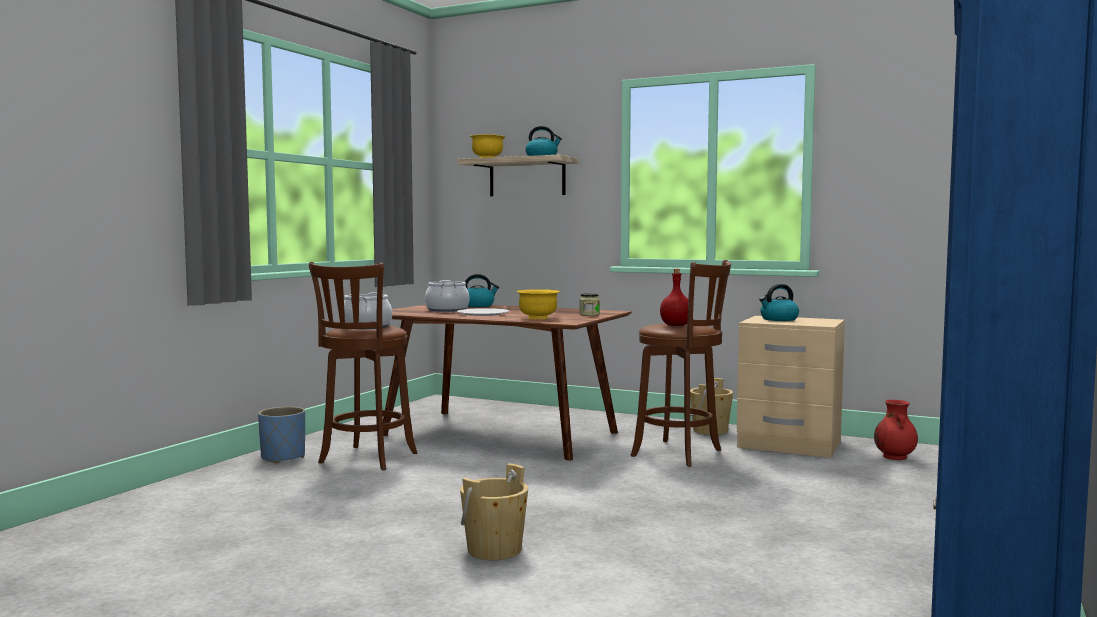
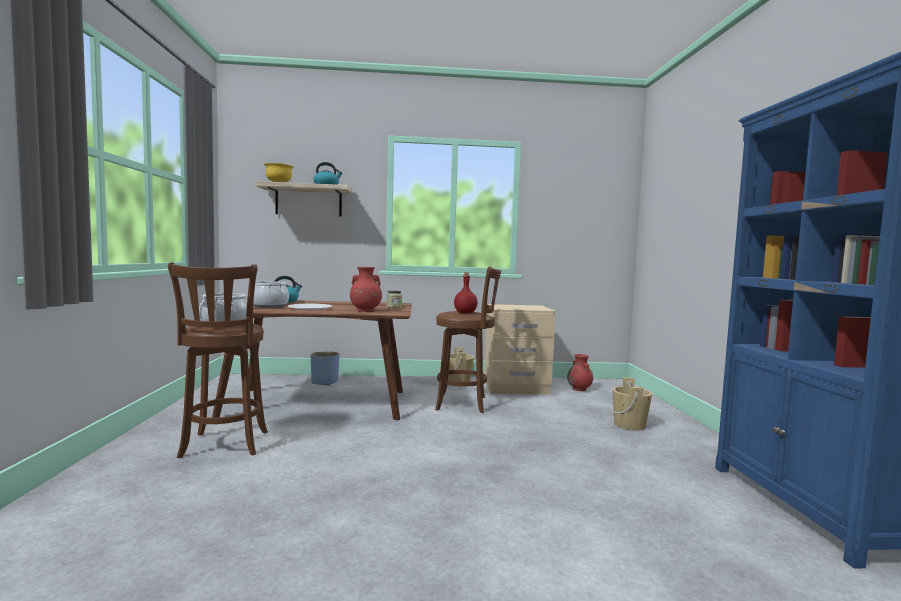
camera: 30 degrees left, 0 degrees up
blue planter [258,407,305,463] -> blue planter moved to [311,351,339,386]
beige bucket [460,463,528,560] -> beige bucket moved to [611,378,652,431]
yellow bowl [517,289,560,319] -> red vase [350,267,382,312]
kettle [759,284,799,321] -> none

